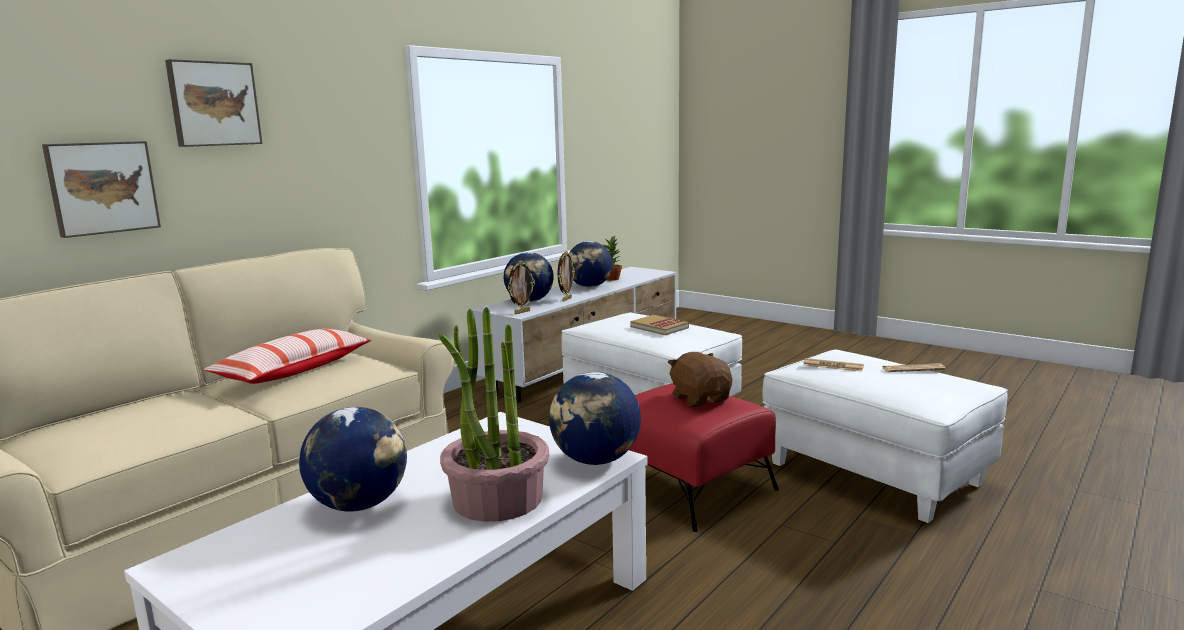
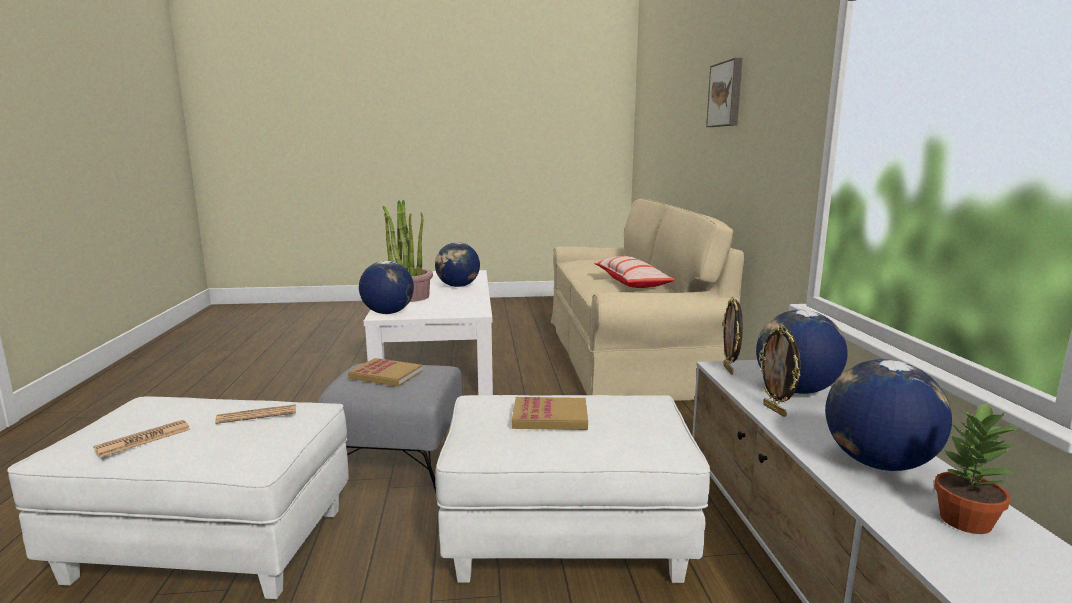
camera: 135 degrees right, 0 degrees up
picture [42,141,161,238] -> none
red ottoman [629,383,779,532] -> grey ottoman [317,363,463,492]
brown plush toy [668,352,732,407] -> book [348,358,422,387]

